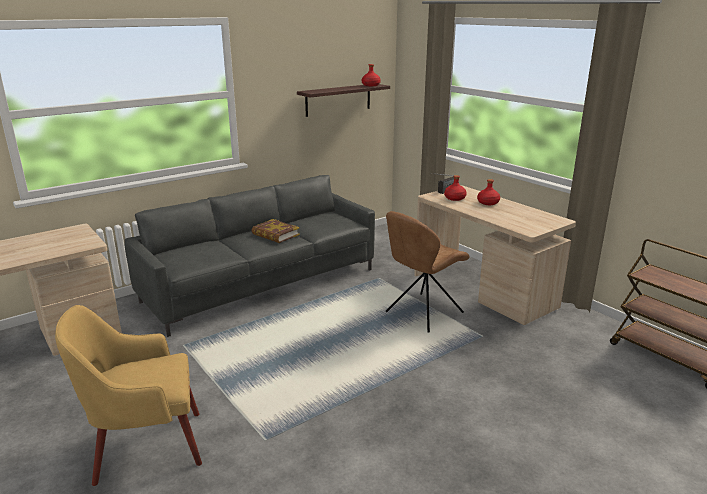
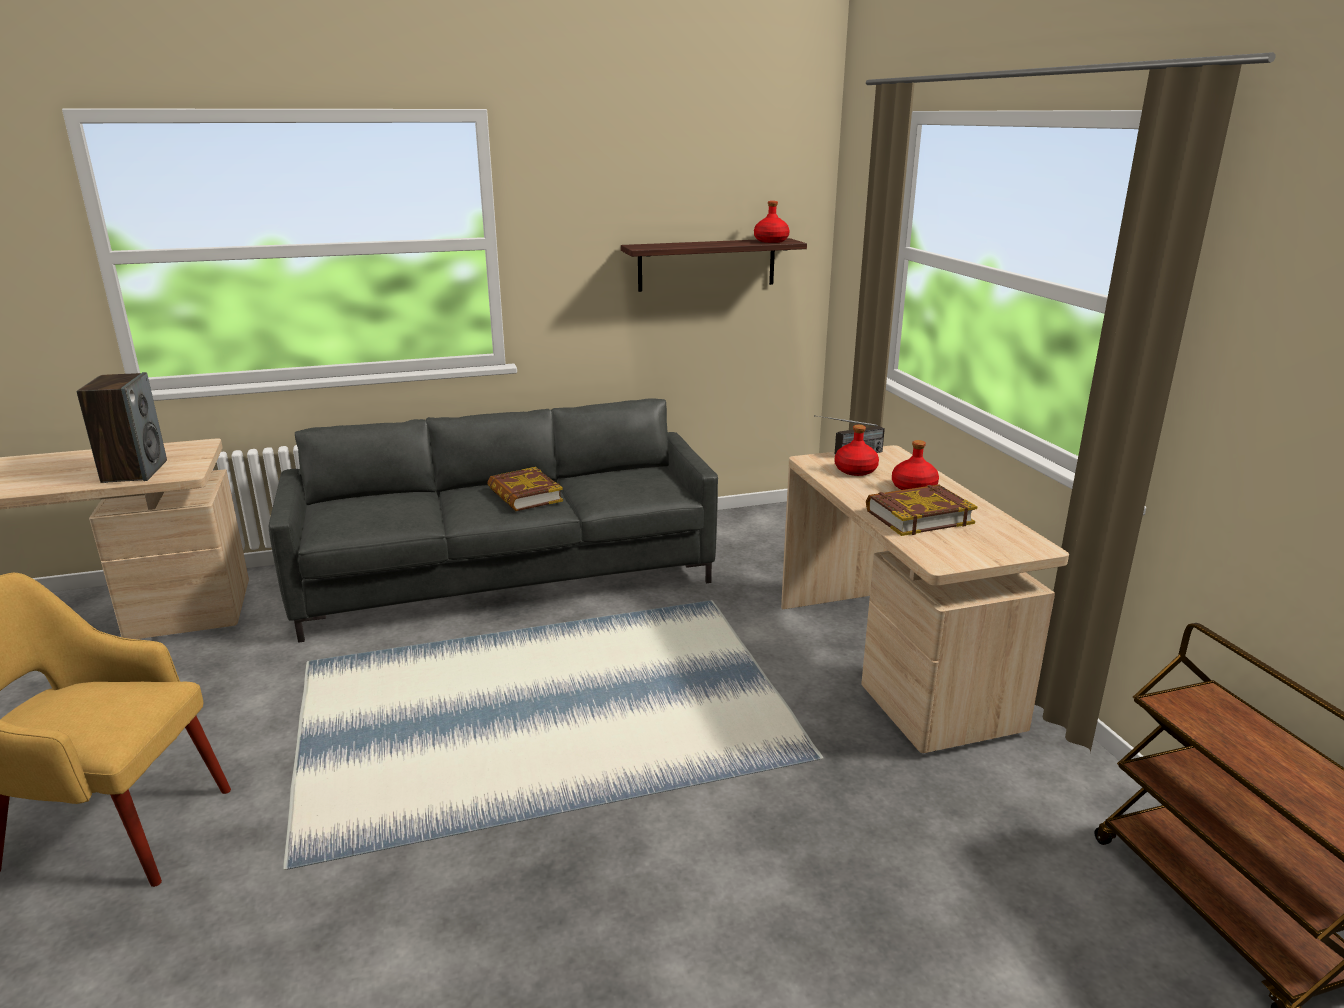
camera: 20 degrees right, 0 degrees up
brown chair [386,211,470,333] -> none
none -> speaker [77,372,167,483]
none -> book [866,485,977,536]

